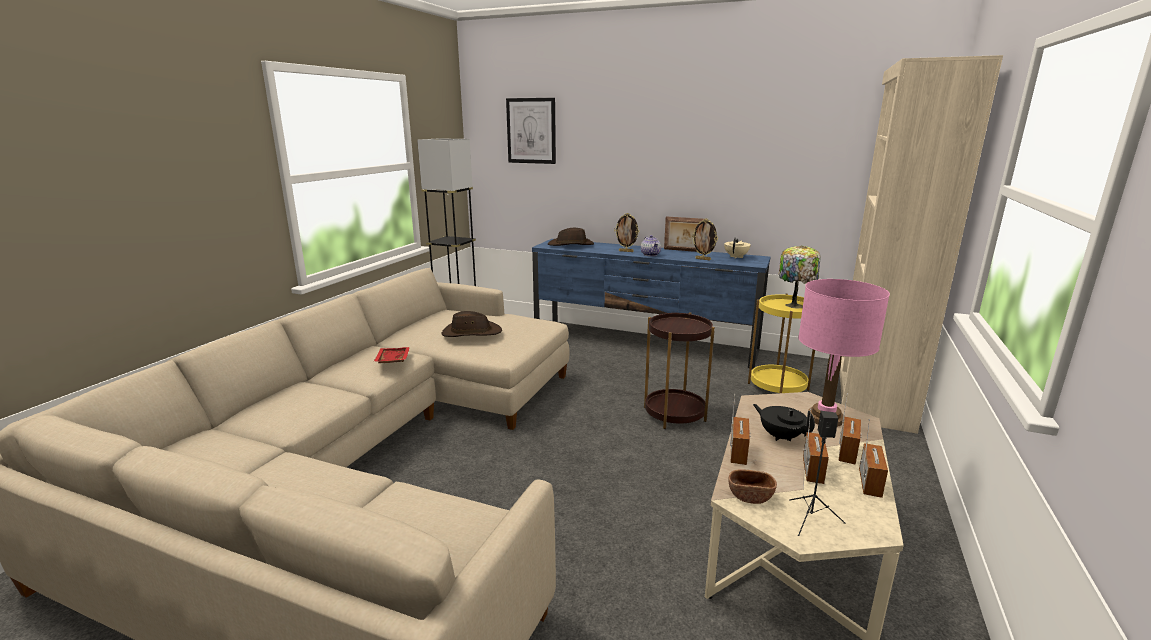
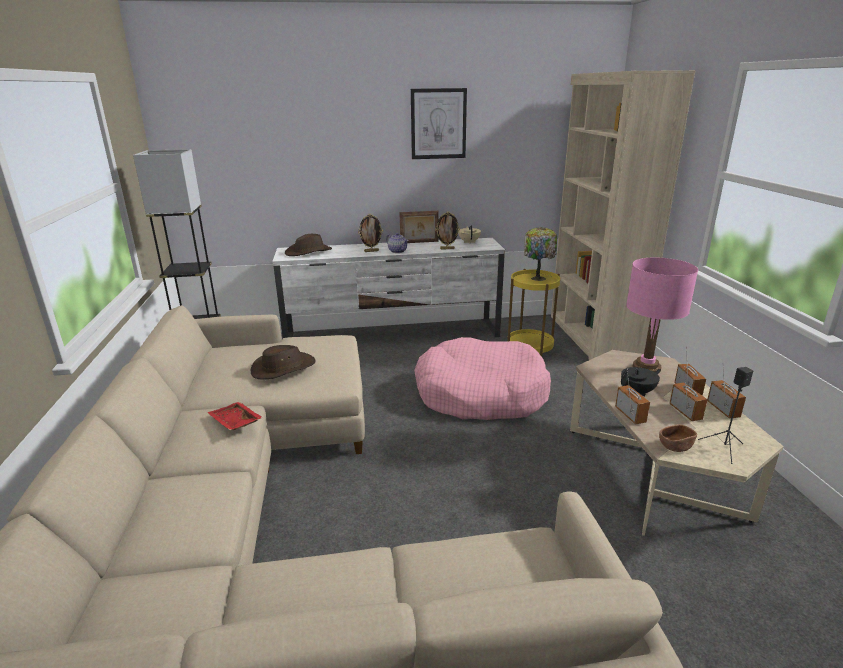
camera: 30 degrees left, 5 degrees up
picture [506,98,556,164] -> picture moved to [411,88,467,159]
blue tv stand [532,239,770,369] -> white tv stand [272,238,505,338]
brown side table [644,312,715,429] -> pink dog bed [414,337,551,420]
black teapot [753,404,815,441] -> black teapot turned 135 degrees clockwise [621,367,661,397]

